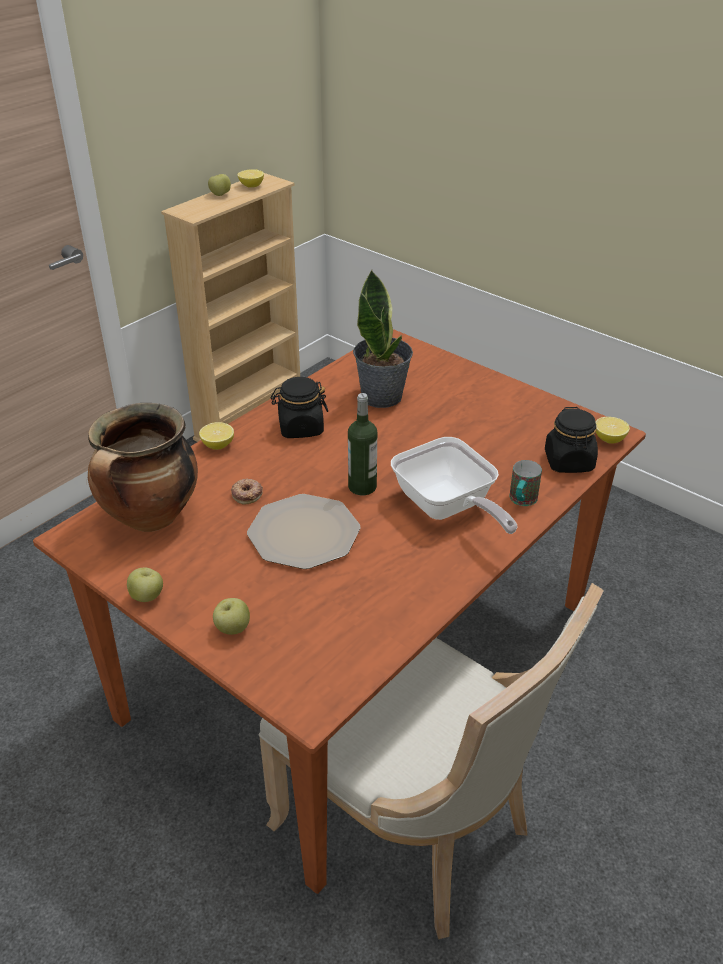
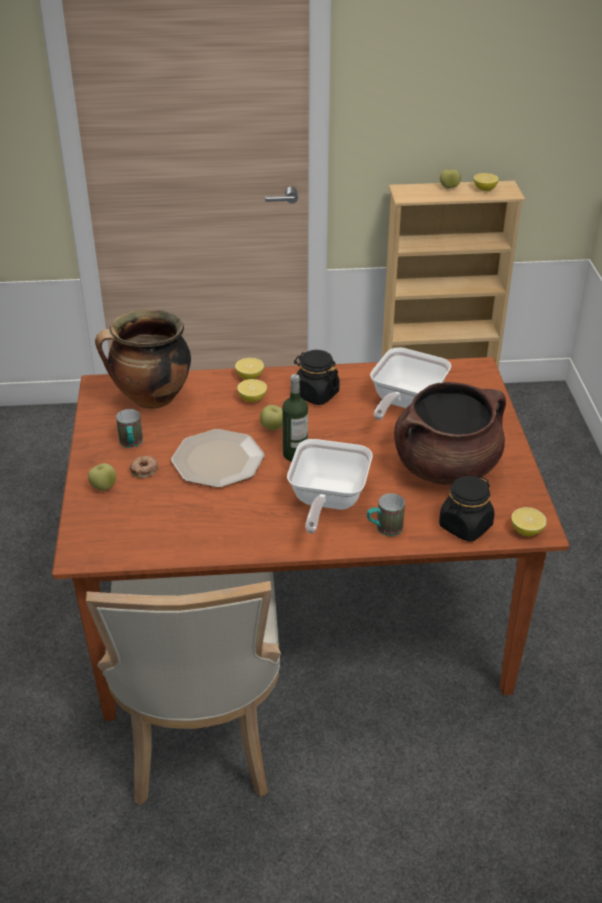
camera: 45 degrees right, 0 degrees up
apple [127,568,163,602] -> apple moved to [260,405,283,430]
donut [231,479,263,505] -> donut moved to [130,456,158,478]
potted plant [353,270,413,408] -> frying pan [370,347,451,420]
none -> mug [116,409,143,448]
none -> lemon [237,379,267,402]
none -> brown cooking pot [394,382,506,485]

